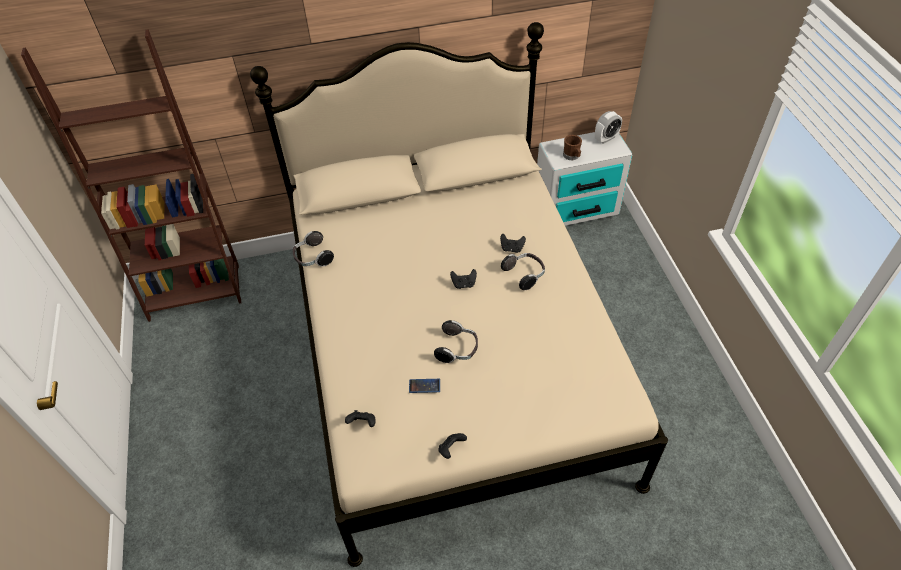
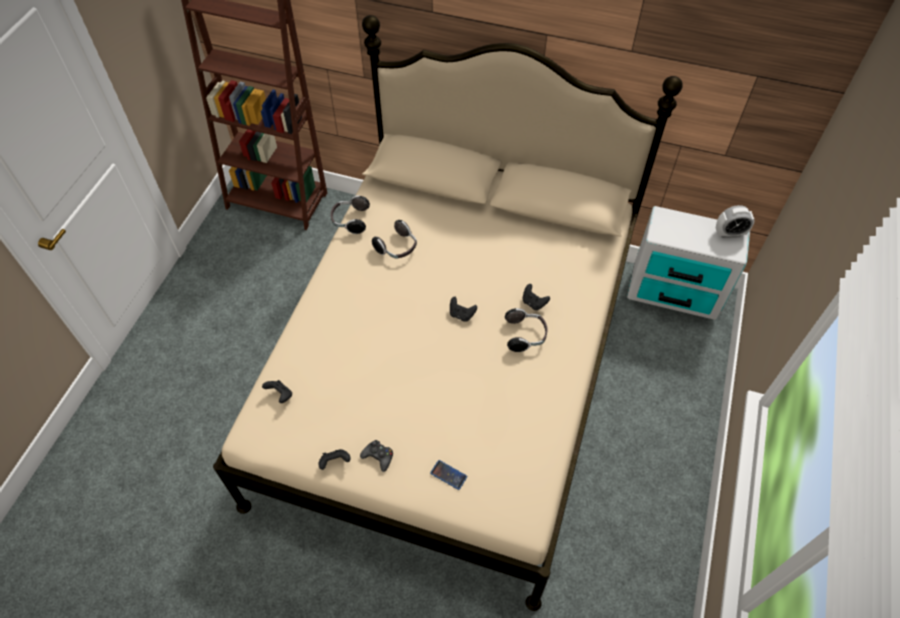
camera: 30 degrees right, 5 degrees up
phone [409,379,440,393] -> phone moved to [430,460,467,490]
headphones [434,320,478,363] -> headphones moved to [372,220,417,258]
brown mug [563,135,582,160] -> none
none -> black game controller [360,440,393,472]

